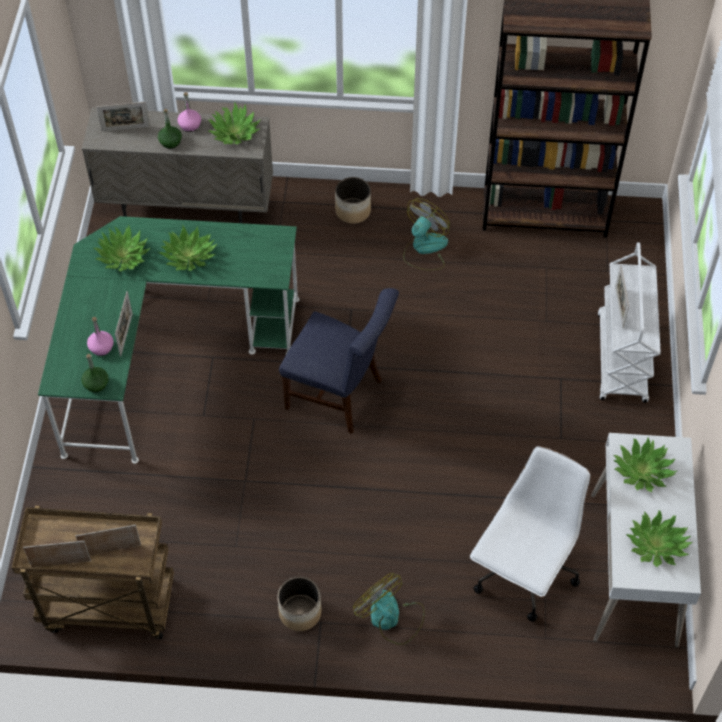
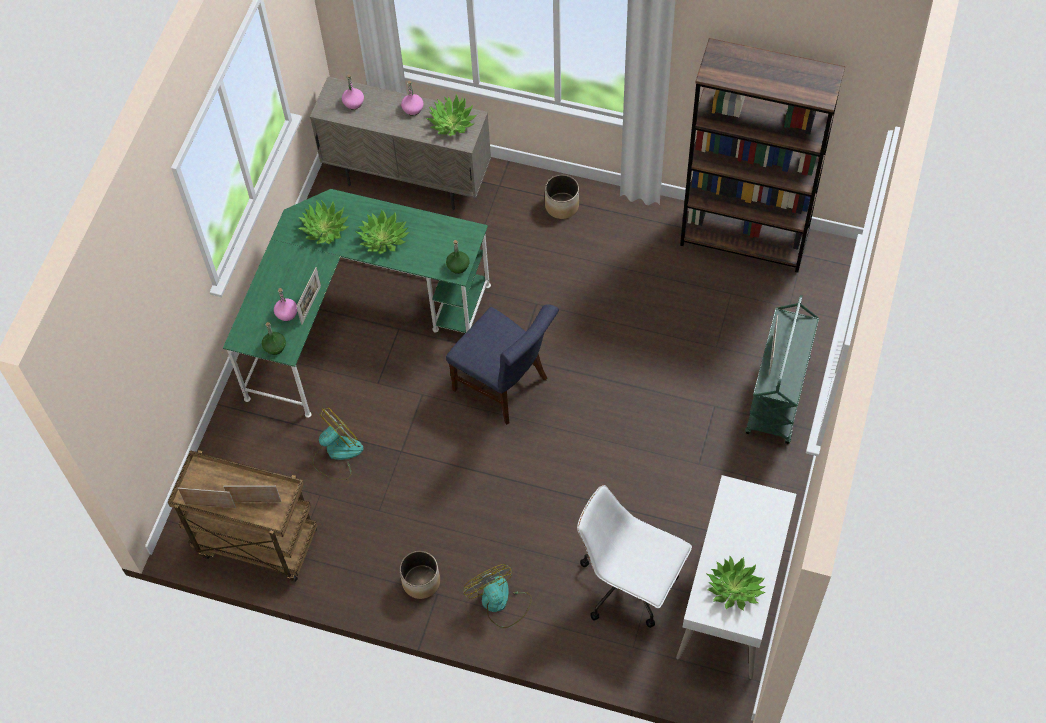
camera: 15 degrees right, 5 degrees up
picture frame [96,102,150,131] -> pink bottle [342,75,364,109]
green bottle [158,109,182,149] -> green bottle moved to [446,240,470,274]
fan [403,198,450,270] -> fan moved to [312,407,363,480]
white office chair [470,446,591,622] -> white office chair turned 105 degrees counterclockwise [577,485,692,628]
white cart [598,242,661,403] -> green cart [745,295,819,444]
potted plant [614,437,677,492] -> none

